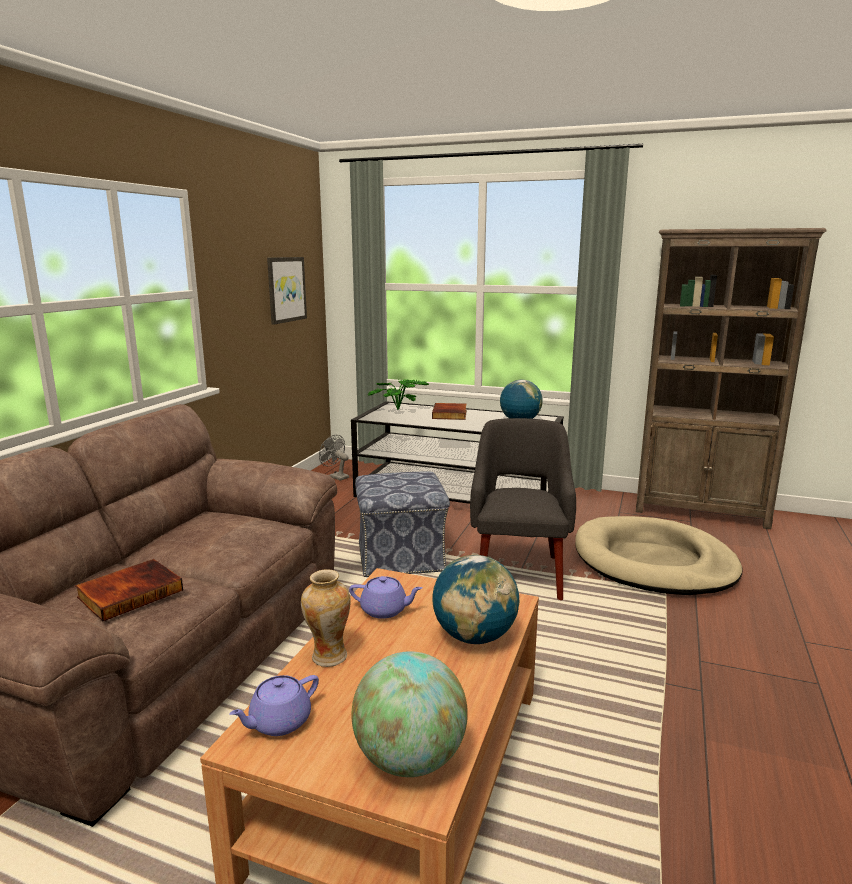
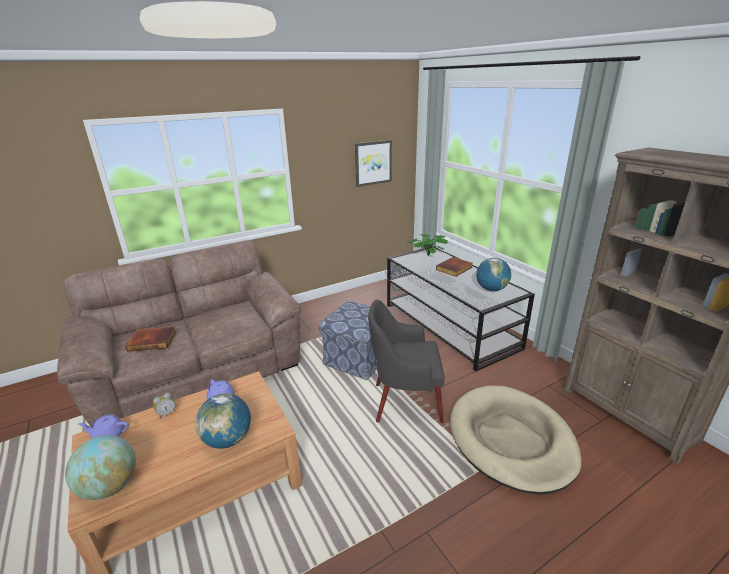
camera: 40 degrees right, 10 degrees up
vase [301,569,350,667] -> alarm clock [153,393,176,419]
grey armchair [470,418,576,600] -> grey armchair turned 135 degrees counterclockwise [368,300,445,423]

